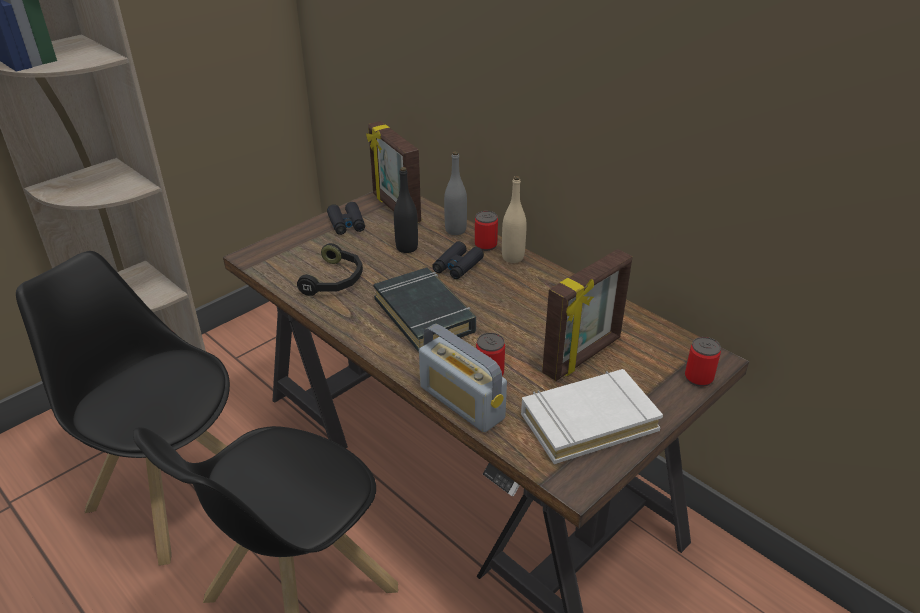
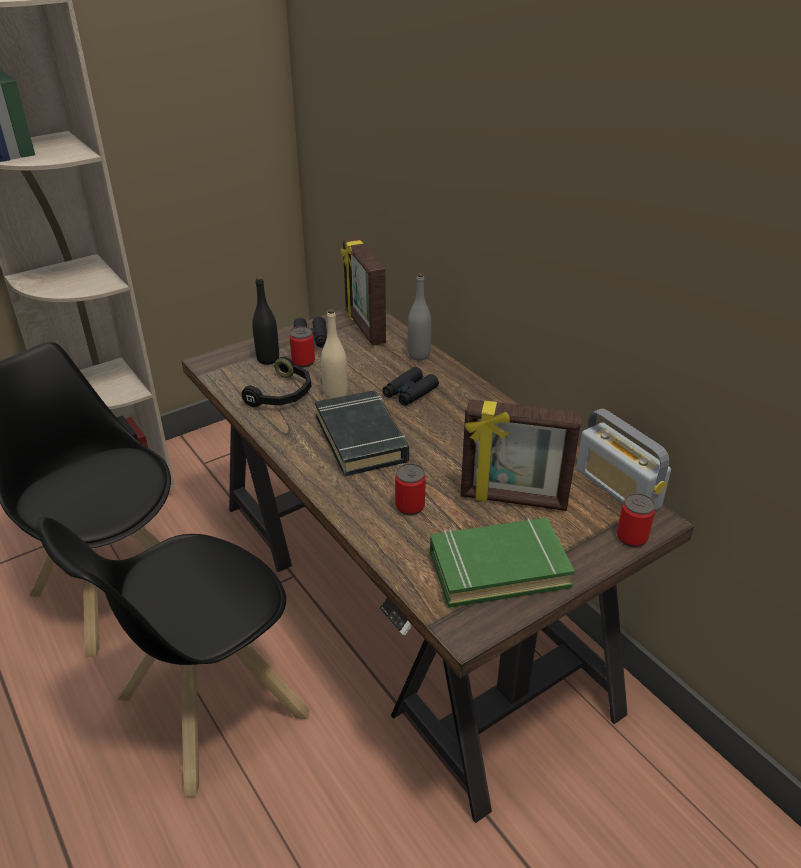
camera: 10 degrees right, 0 degrees up
black bottle [394,167,418,253] -> black bottle moved to [252,277,279,365]
radio [419,324,507,433] -> radio moved to [576,409,671,511]
can [475,211,498,251] -> can moved to [289,326,315,368]
beige bottle [502,176,527,263] -> beige bottle moved to [321,309,348,399]
white book [521,369,663,464] -> green book [430,518,575,608]
picture frame [542,249,633,381] -> picture frame turned 45 degrees clockwise [460,399,582,511]

